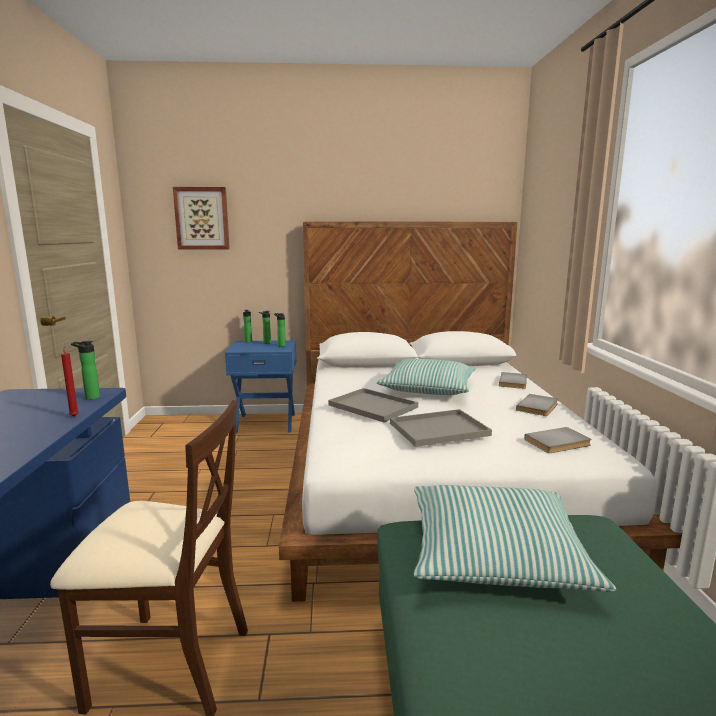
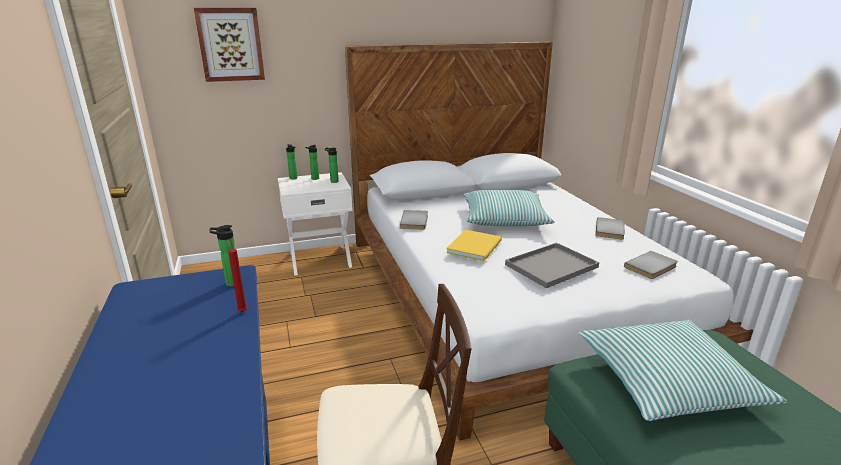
camera: 15 degrees left, 10 degrees up
blue nightstand [225,340,297,434] -> white nightstand [278,172,353,276]
grey tray [328,388,418,423] -> yellow book [446,230,502,261]
grey book [499,372,527,389] -> grey book moved to [400,210,428,229]

